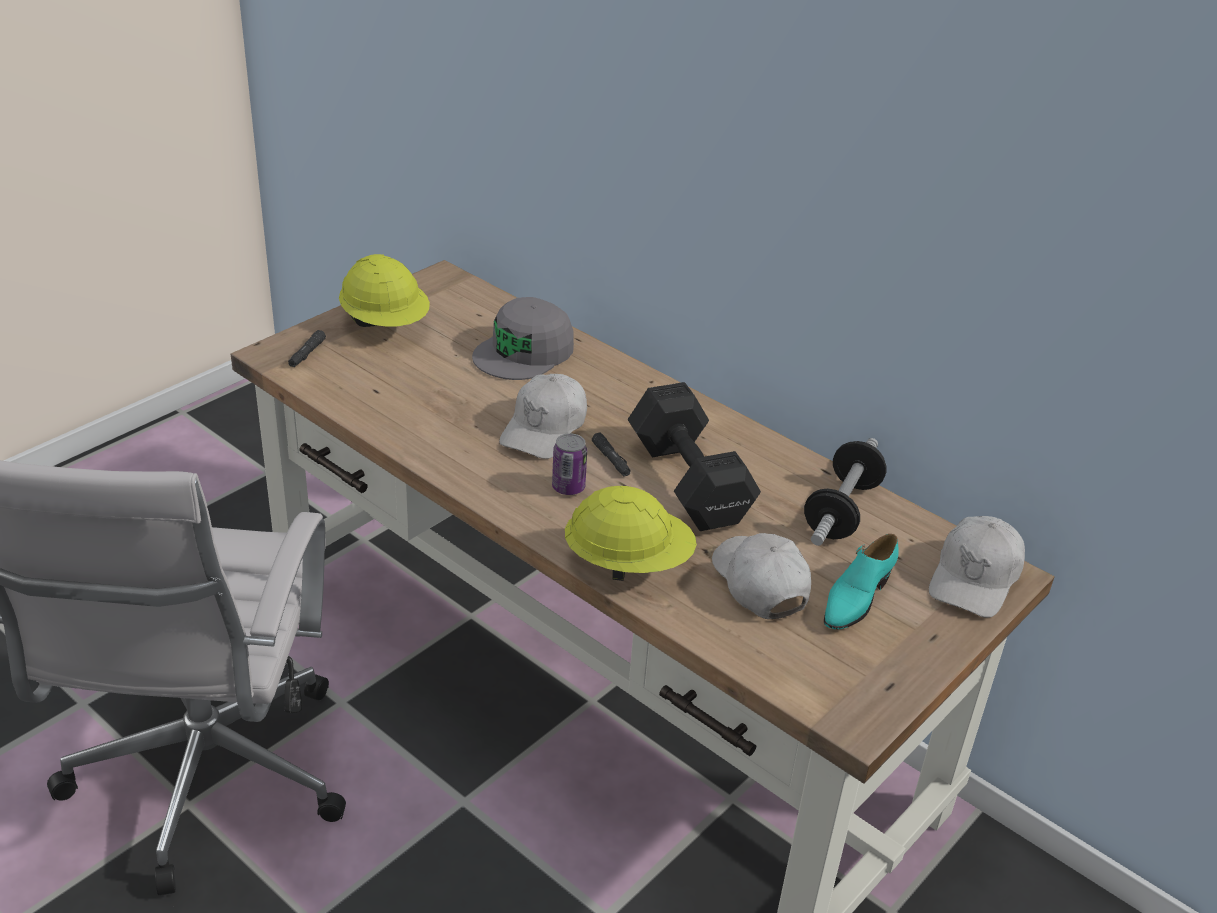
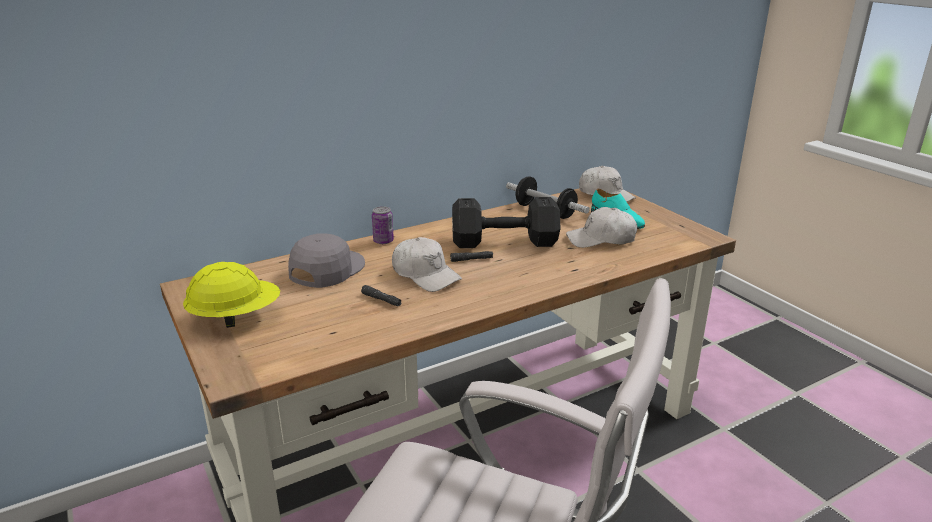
camera: 70 degrees left, 10 degrees down
black flashlight [288,330,326,367] -> black flashlight moved to [361,285,401,306]
grey cap [472,297,574,380] -> grey cap turned 120 degrees counterclockwise [288,233,365,288]
can [552,433,587,495] -> can moved to [372,206,394,244]
yellow hard hat [565,486,697,581] -> none

